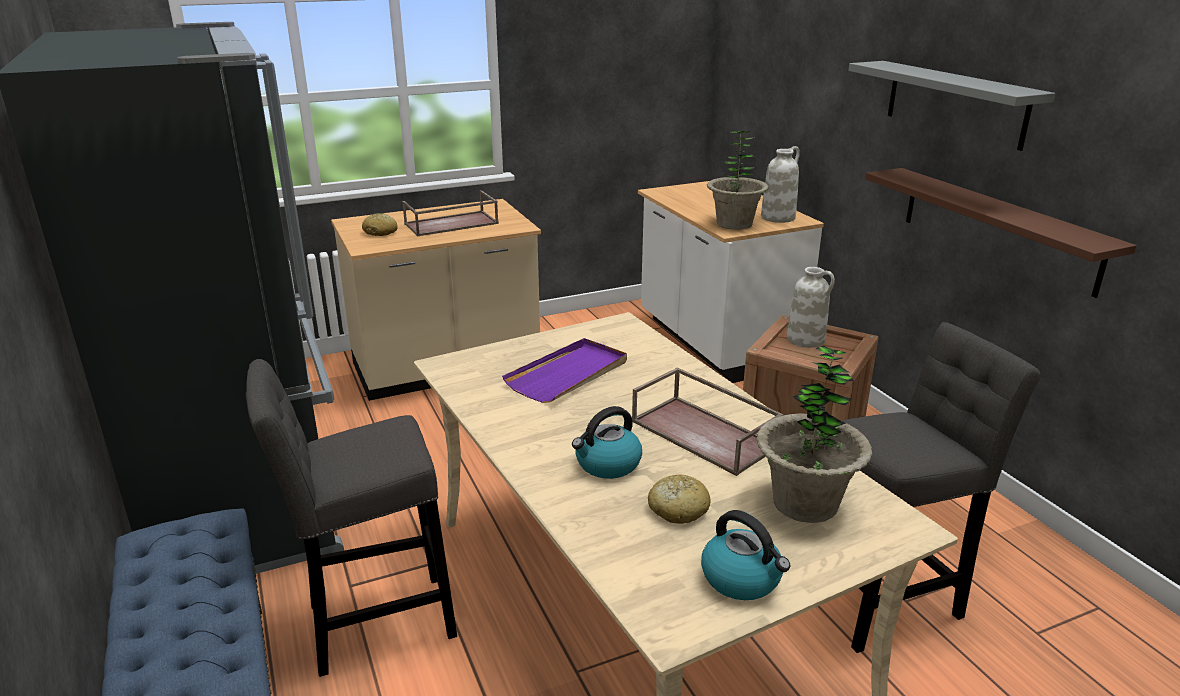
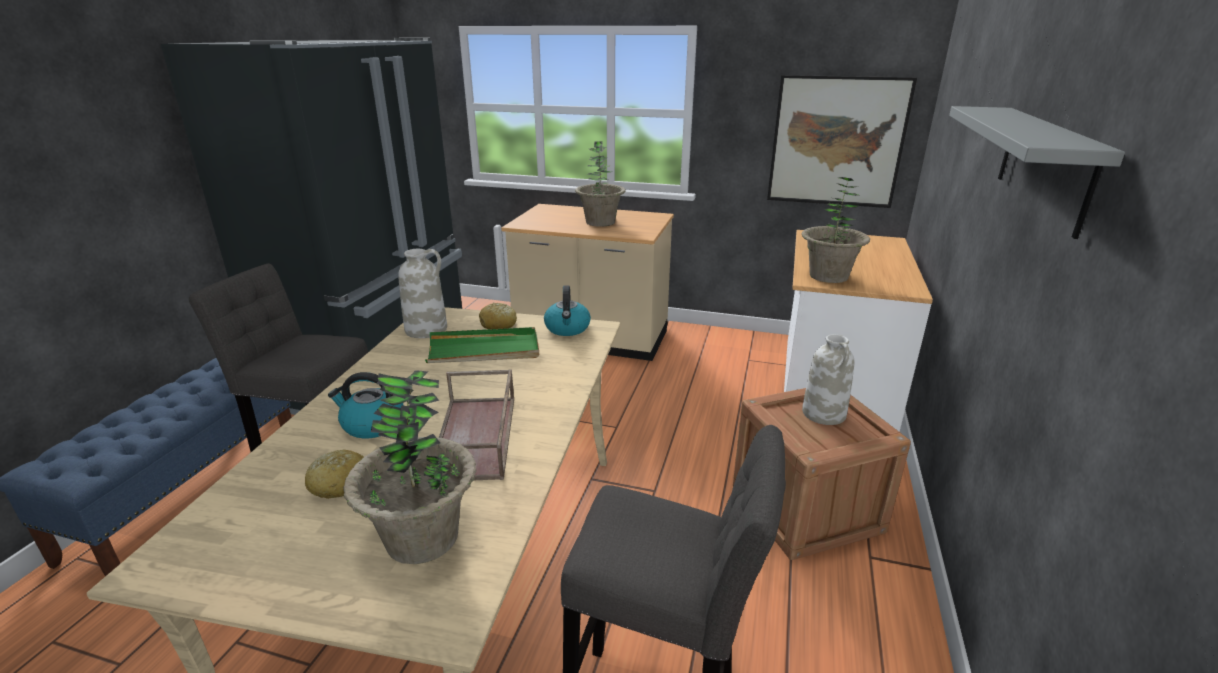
camera: 40 degrees right, 0 degrees up
bread [362,213,398,236] -> bread moved to [479,303,517,329]
brown tray [402,190,499,236] -> potted plant [575,141,626,227]
purple tray [502,338,627,403] -> green tray [425,327,539,363]
kettle [701,510,790,600] -> kettle moved to [544,285,591,336]
white vase [761,146,800,223] -> white vase moved to [398,249,447,338]
brown shelf [865,168,1137,298] -> none
none -> picture [767,75,917,208]

